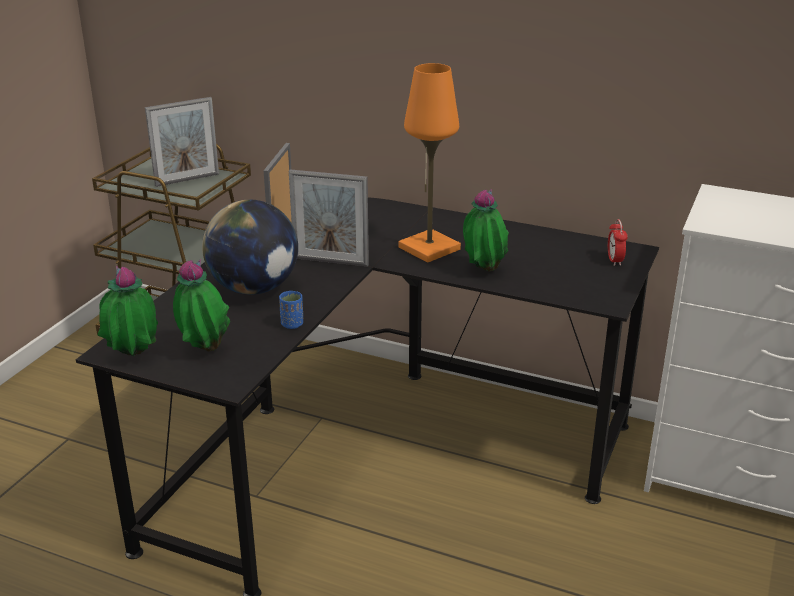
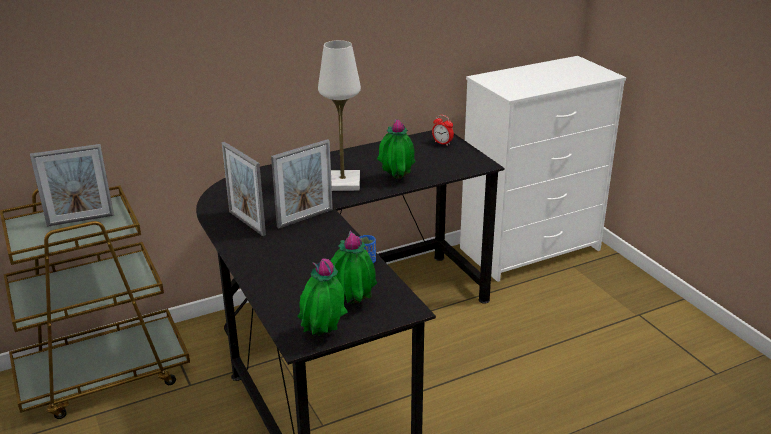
camera: 50 degrees left, 0 degrees up
picture frame [145,97,219,187] -> picture frame turned 60 degrees clockwise [30,144,114,227]
globe [202,200,298,295] -> none
orange table lamp [399,63,461,263] -> white table lamp [318,40,361,191]

